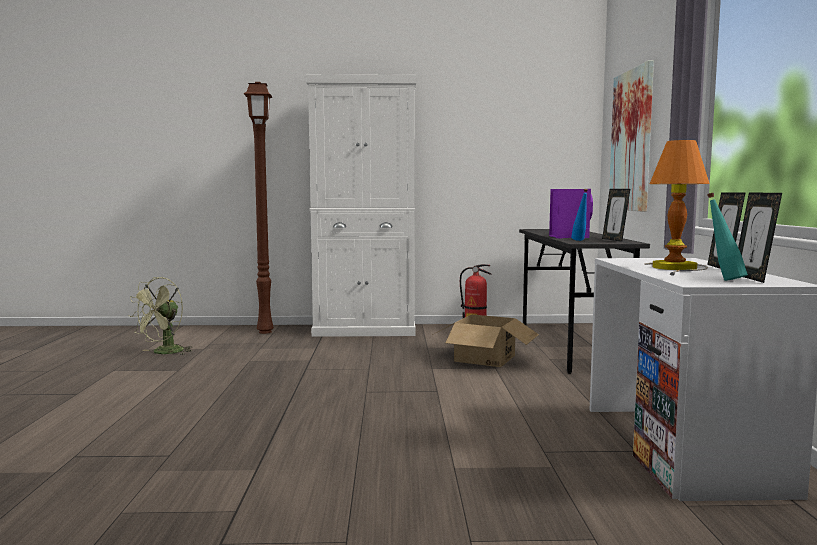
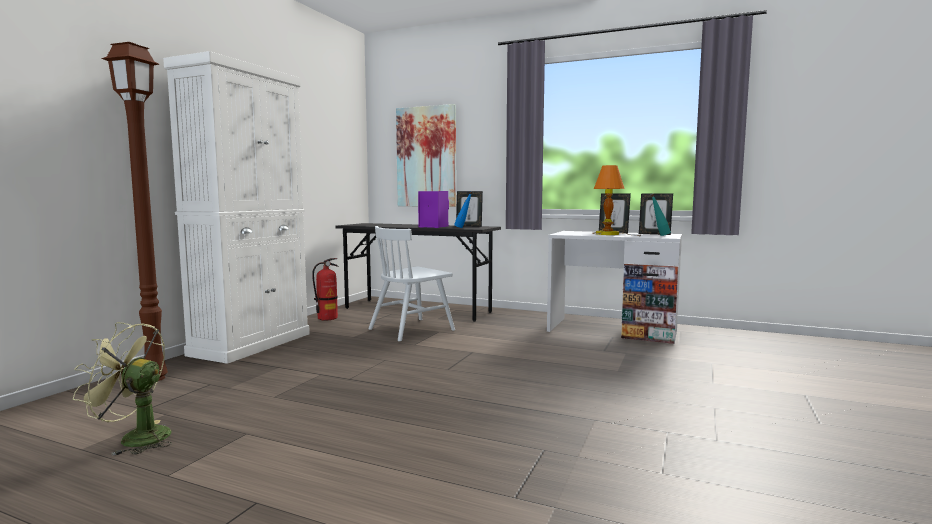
camera: 65 degrees left, 0 degrees up
green fan [128,277,192,355] -> green fan turned 135 degrees clockwise [73,322,172,456]
cardboard box [434,314,539,367] -> white chair [368,226,455,341]

